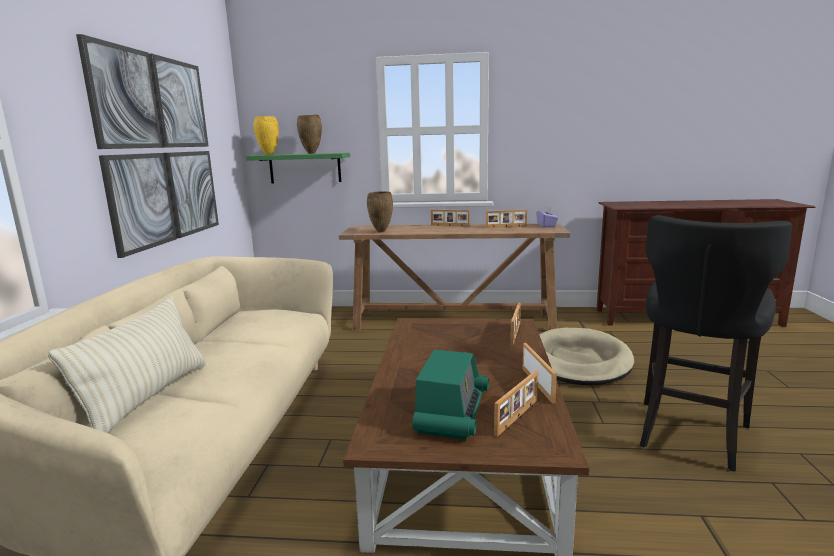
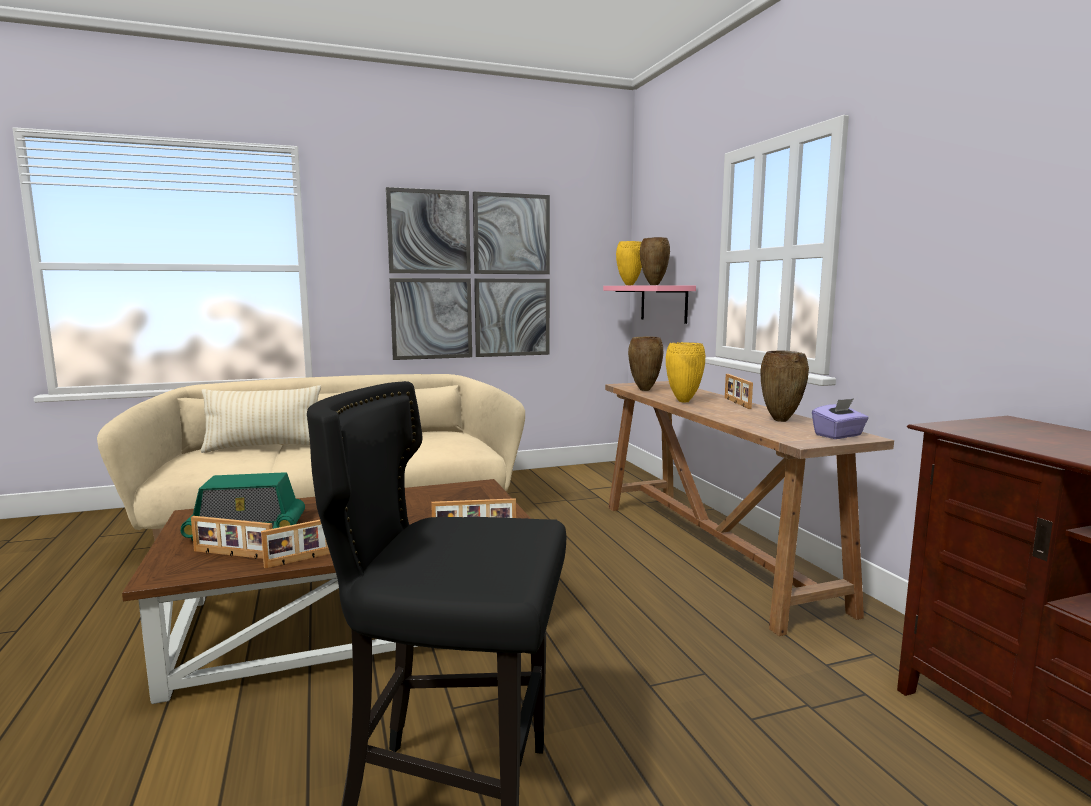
camera: 65 degrees right, 5 degrees down
green shelf [245,153,350,183] -> pink shelf [603,285,696,324]
picture frame [486,210,527,228] -> brown vase [760,350,809,422]
beige dog bed [539,328,634,385] -> none
none -> yellow vase [666,342,705,402]

